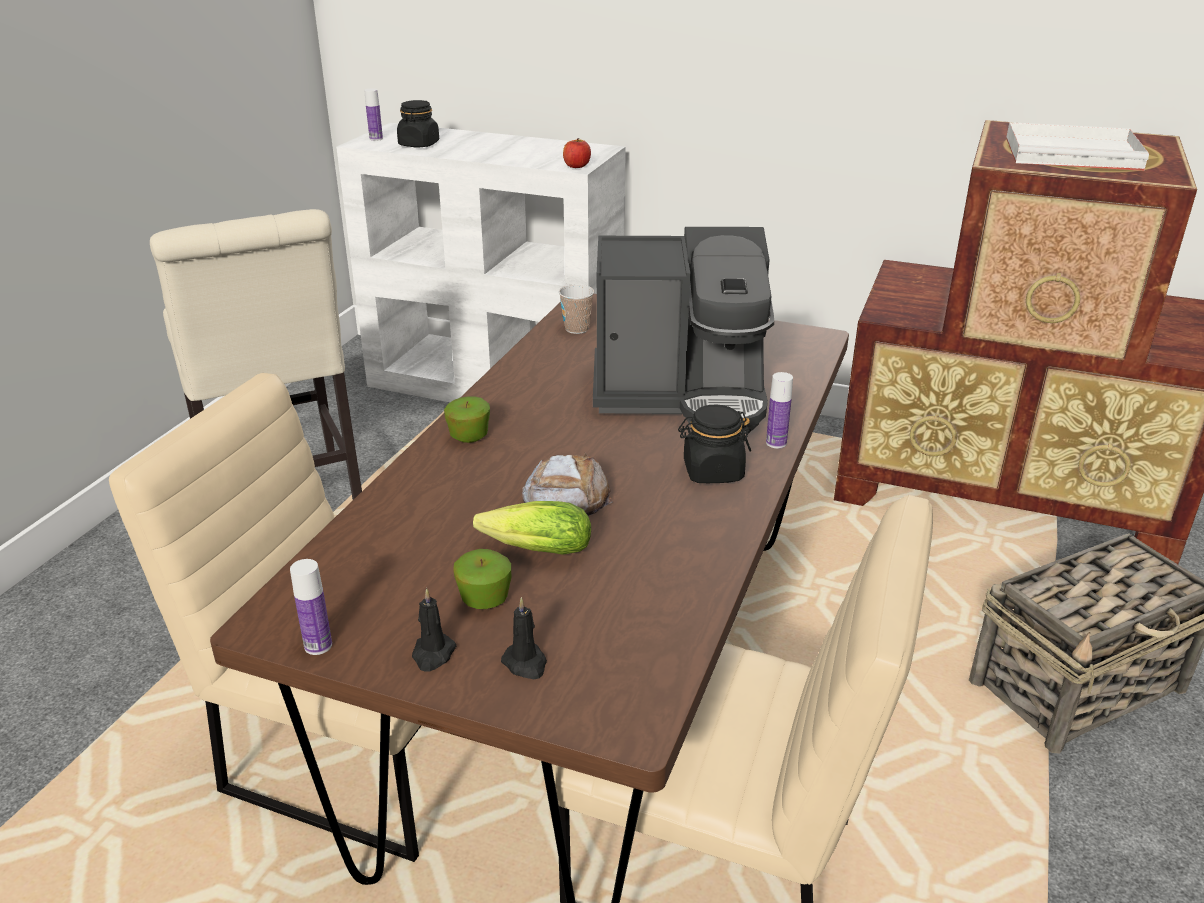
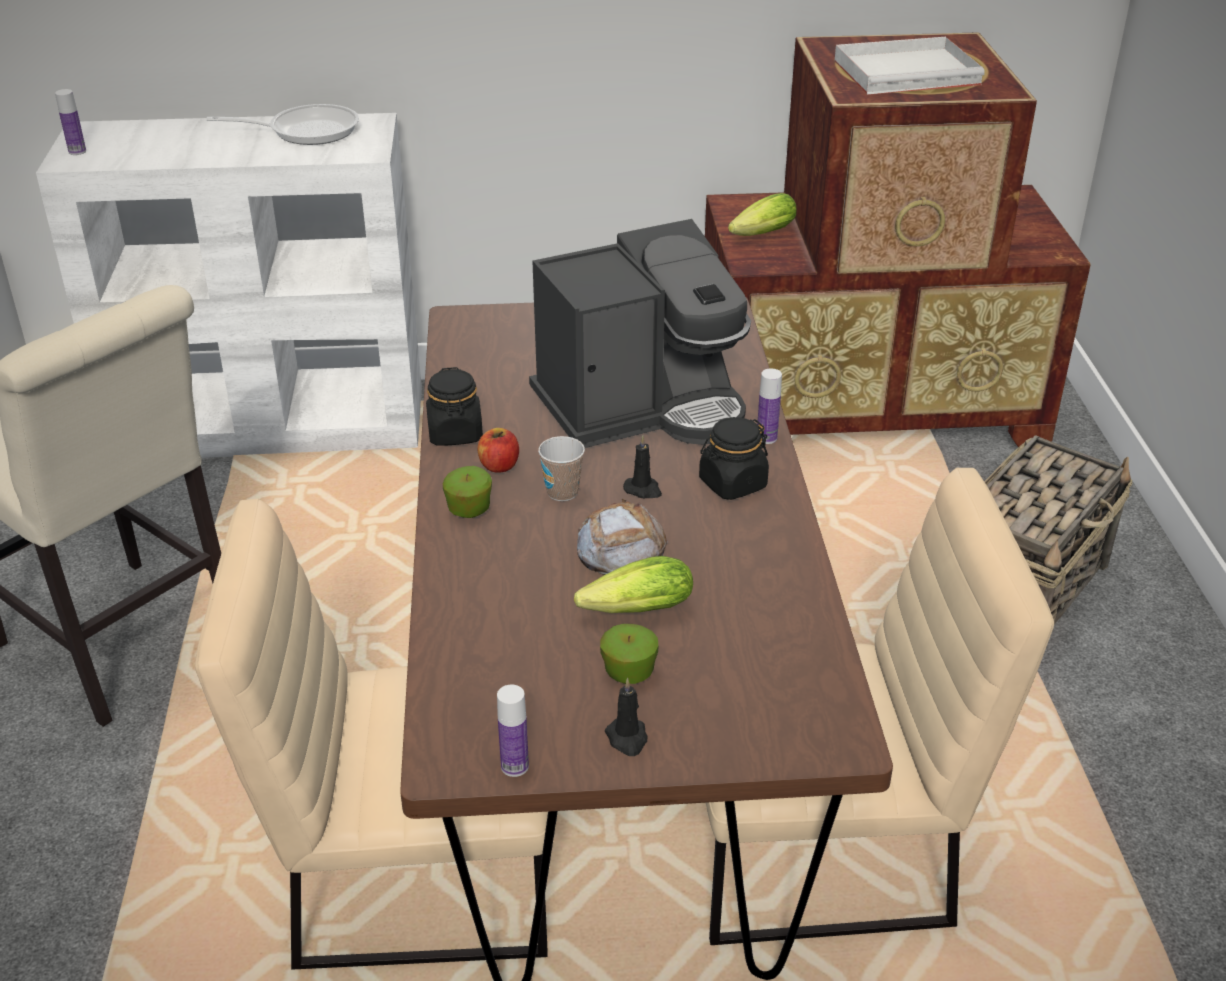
camera: 25 degrees left, 5 degrees up
black jar [397,100,439,147] -> black jar moved to [426,367,483,446]
black candle [501,597,547,679] -> black candle moved to [623,435,662,498]
cup [559,285,594,334] -> cup moved to [538,436,585,501]
apple [563,138,591,168] -> apple moved to [478,428,519,473]
none -> frying pan [207,104,359,145]
none -> lettuce [728,193,796,236]

